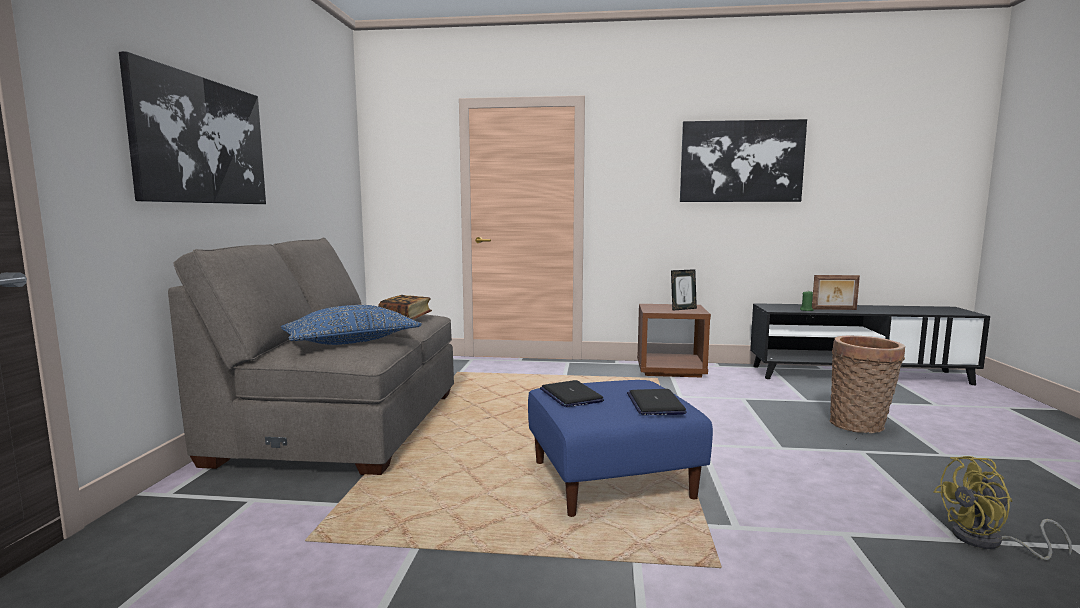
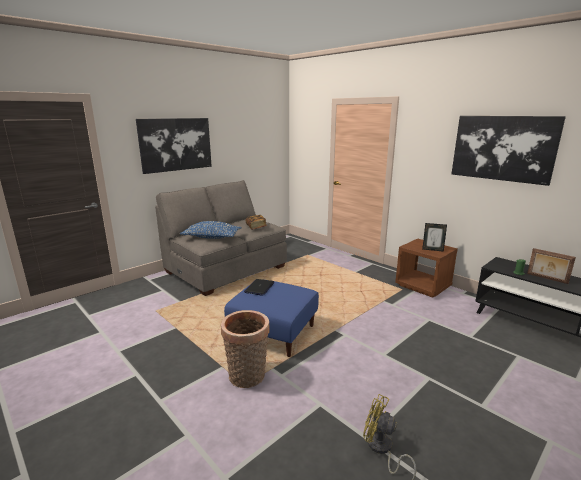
camera: 40 degrees right, 10 degrees up
laptop [627,389,687,415] -> none
basket [829,336,905,433] -> basket moved to [221,310,269,388]

